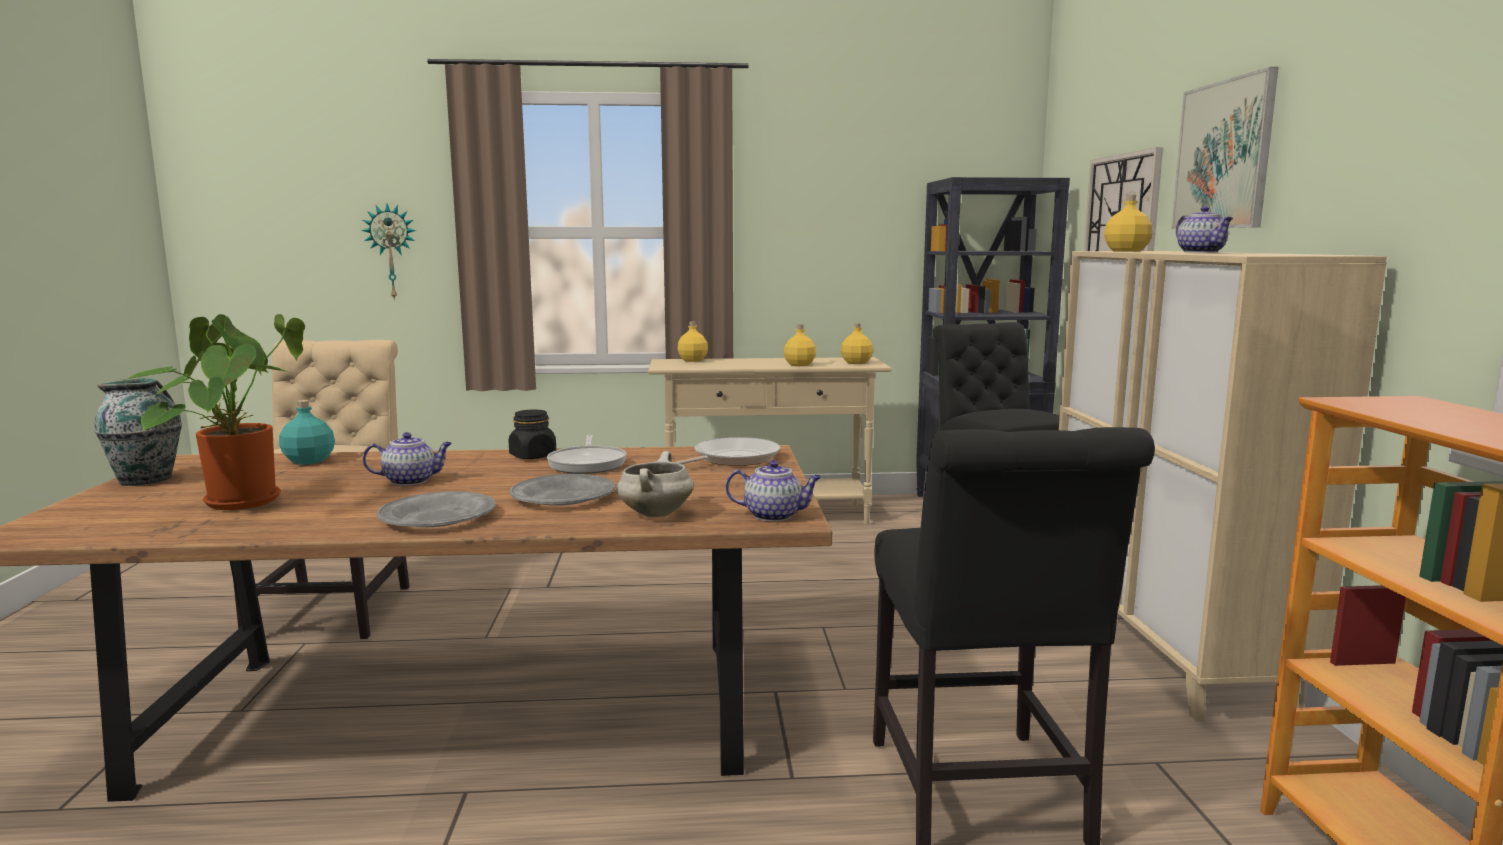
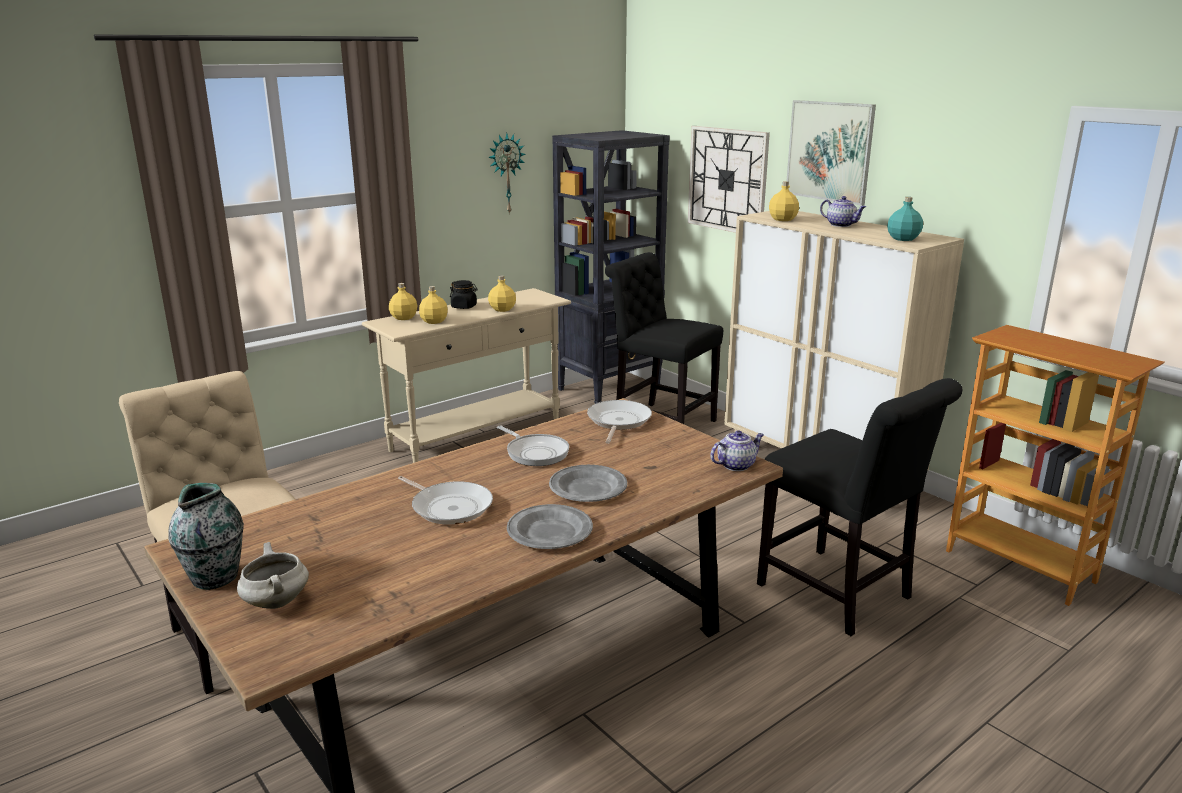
camera: 35 degrees left, 10 degrees up
potted plant [123,314,305,510] -> none
turquoise bottle [279,400,335,465] -> turquoise bottle moved to [887,197,923,241]
wall clock [361,204,416,301] -> wall clock moved to [488,133,525,215]
teapot [362,432,452,486] -> frying pan [398,476,493,525]
black jar [509,409,556,459] -> black jar moved to [450,280,478,309]
white cooking pot [617,451,694,517] -> white cooking pot moved to [237,542,309,609]
yellow bottle [841,323,873,364] -> yellow bottle moved to [419,286,448,324]

